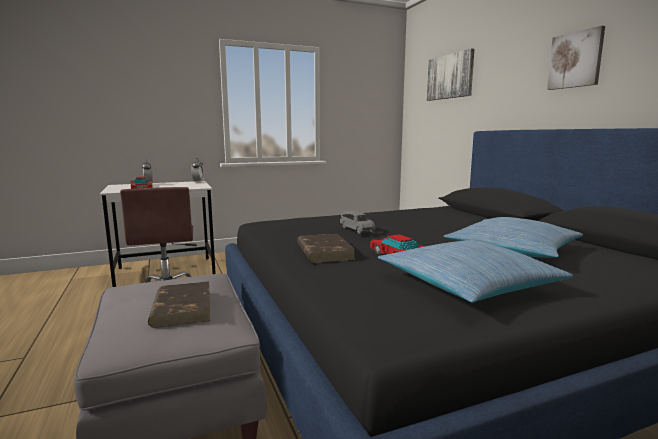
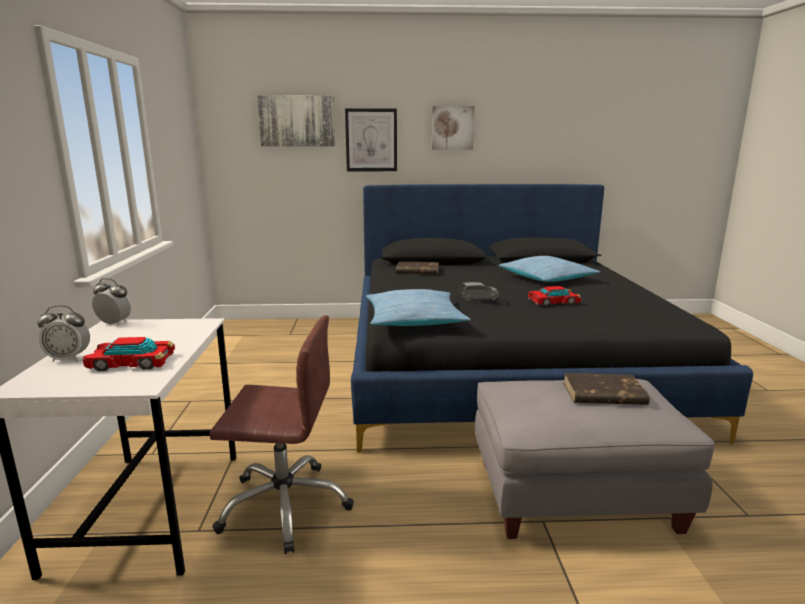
camera: 70 degrees left, 5 degrees up
brown book [297,234,356,263] -> brown book moved to [396,261,439,274]
pillow [378,240,573,303] -> pillow moved to [366,289,471,326]
none -> picture [345,108,397,171]

